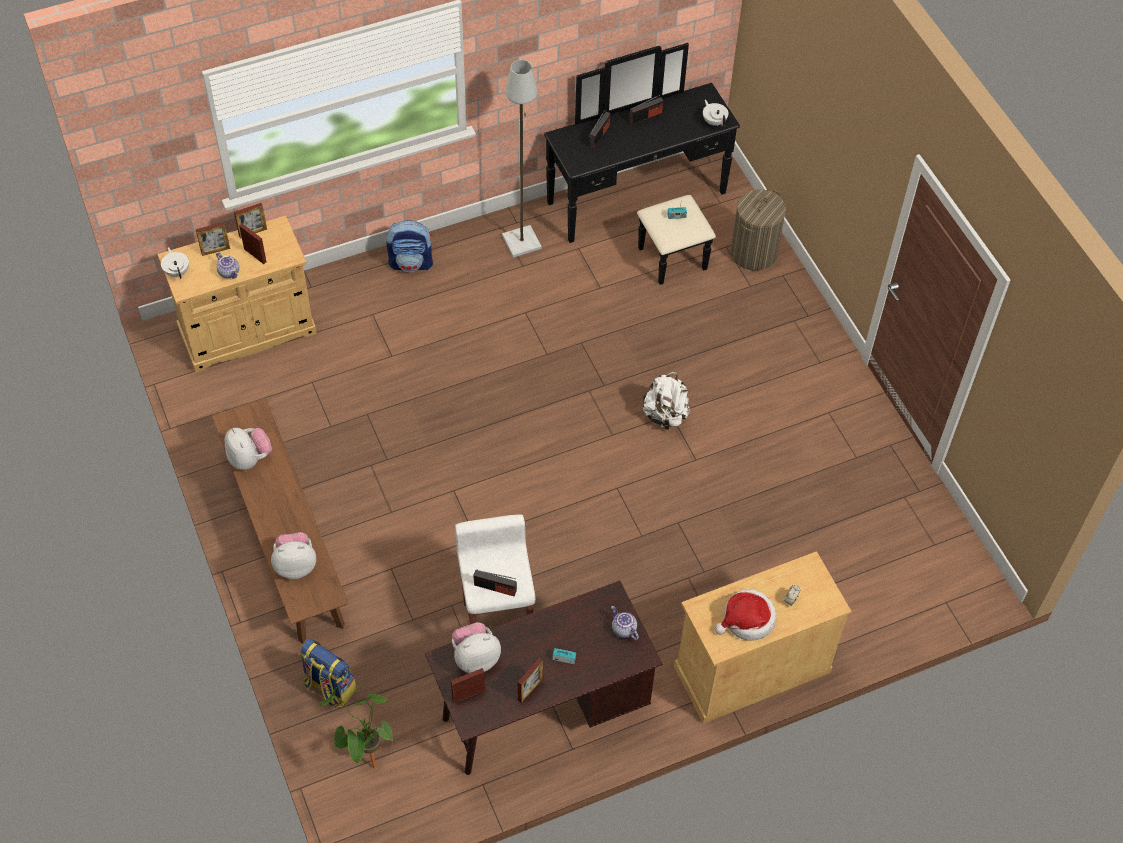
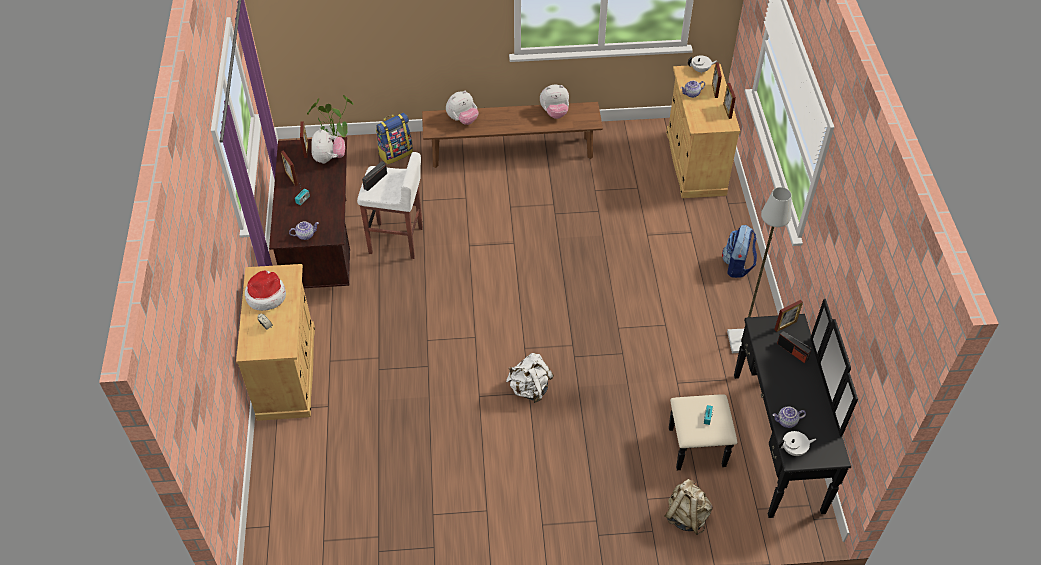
camera: 110 degrees right, 5 degrees down
picture frame [239,223,266,264] -> picture frame moved to [774,300,803,332]
plush toy [271,532,316,579] -> plush toy turned 45 degrees clockwise [446,91,479,125]
radio [629,95,663,124] -> none
laundry basket [730,189,786,271] -> beige backpack [665,479,713,535]
none -> teapot [773,406,806,428]

